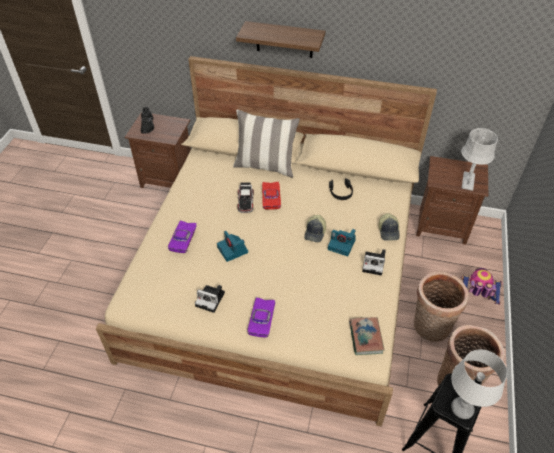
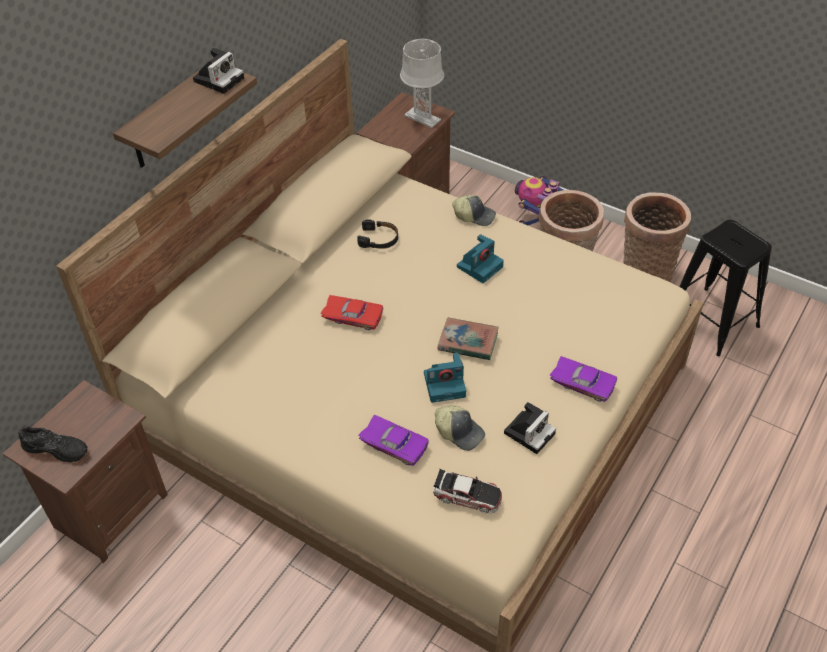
camera: 70 degrees left, 0 degrees up
pillow [233,110,300,178] -> none
toy car [238,183,254,213] -> toy car moved to [433,469,502,513]
cap [304,215,326,242] -> cap moved to [435,405,485,451]
book [349,317,385,355] -> book moved to [438,318,499,360]
camera [362,249,386,276] -> camera moved to [193,48,244,94]
grey table lamp [451,349,507,419] -> none

